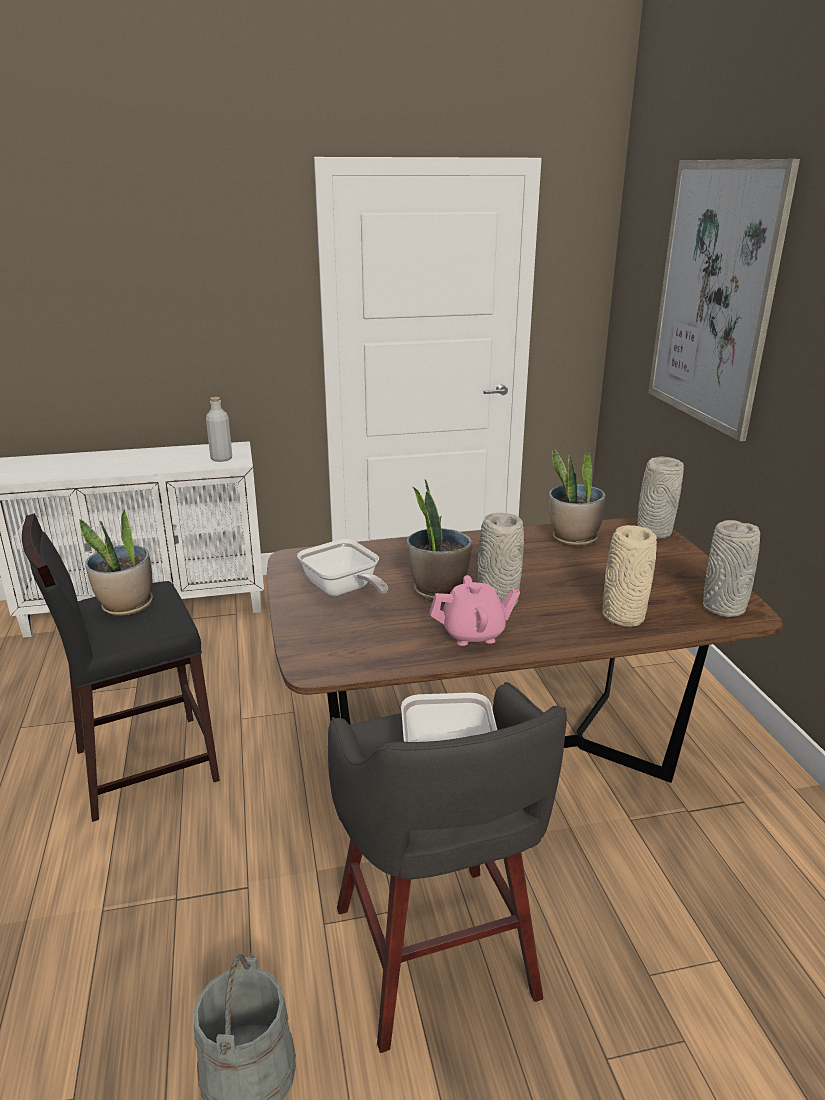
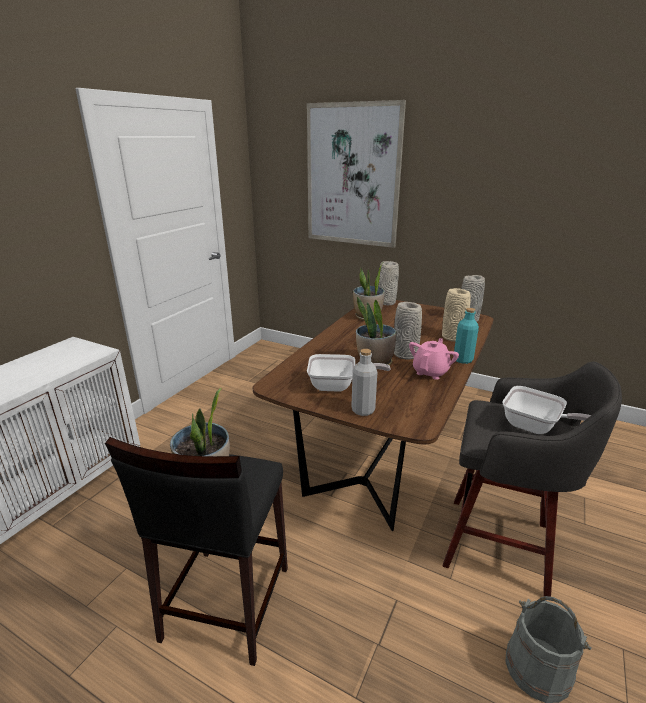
camera: 50 degrees left, 0 degrees up
grey bottle [206,397,232,462] -> grey bottle moved to [351,349,377,416]
none -> turquoise bottle [453,308,479,364]

